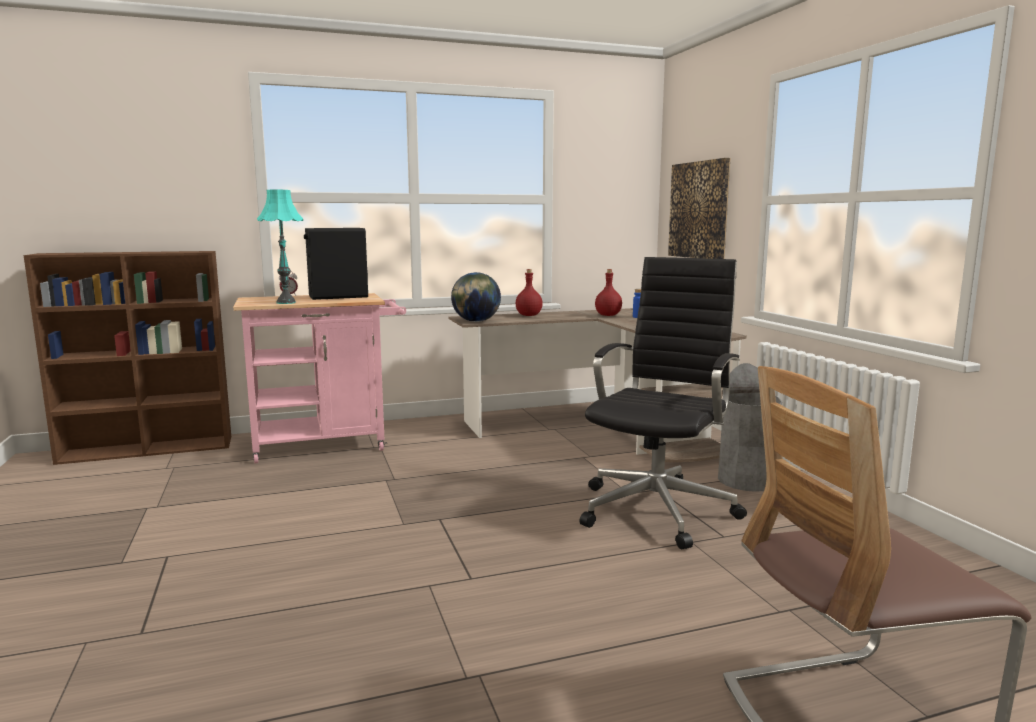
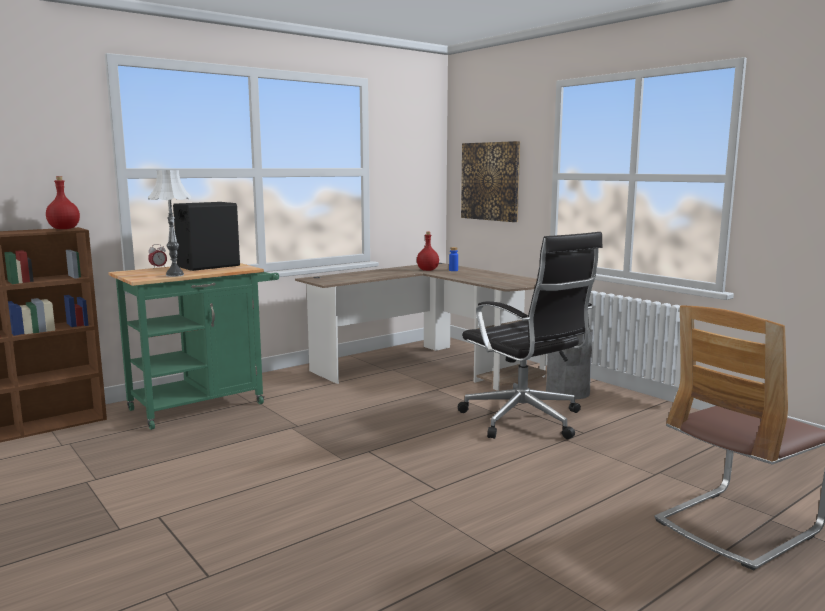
camera: 20 degrees left, 0 degrees up
pink cart [233,293,406,464] -> green cart [108,263,279,430]
turquoise table lamp [257,190,303,304] -> white table lamp [148,170,191,277]
globe [451,272,501,322] -> none
red bottle [516,269,543,316] -> red bottle moved to [46,176,80,229]
black office chair [580,257,747,549] -> black office chair turned 135 degrees clockwise [458,232,603,439]

